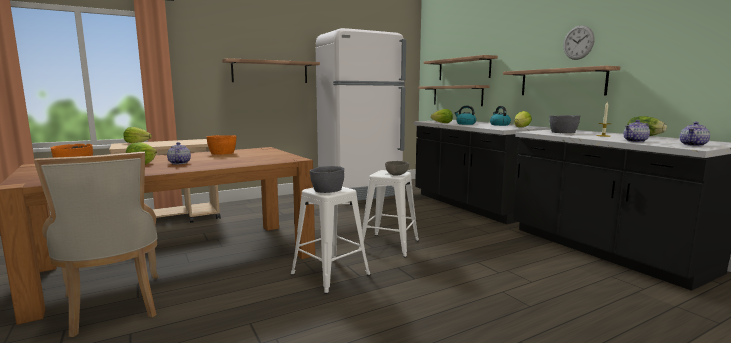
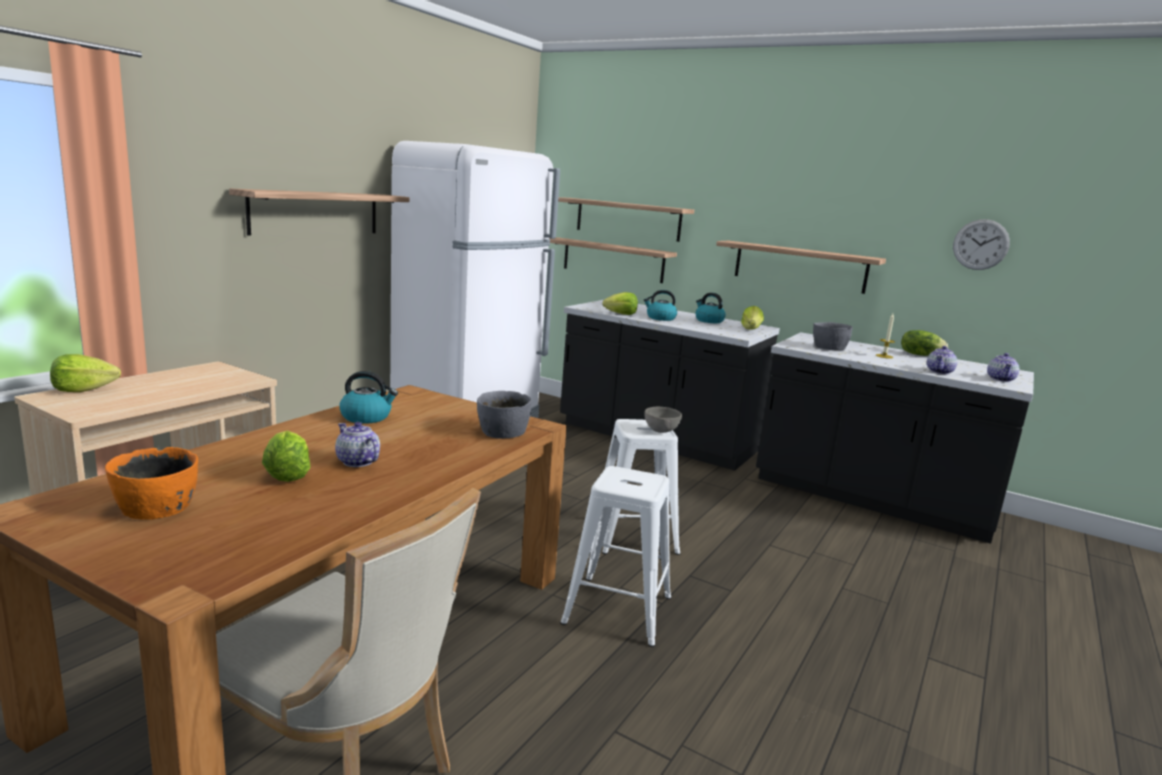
camera: 30 degrees left, 5 degrees up
orange bowl [206,135,237,155] -> kettle [339,371,398,424]
grey bowl [310,166,344,193] -> grey bowl moved to [477,391,532,439]
wall clock [563,25,595,60] -> wall clock moved to [953,219,1010,270]

